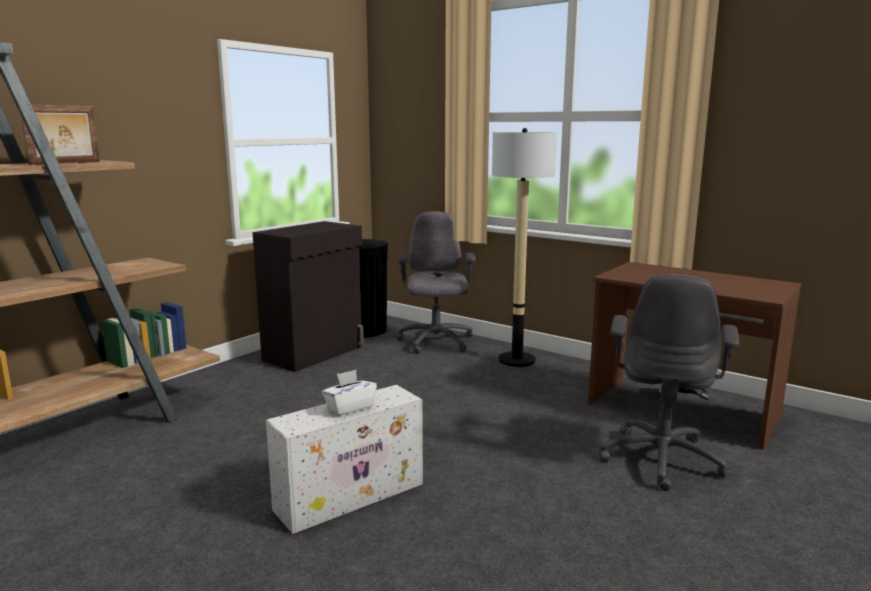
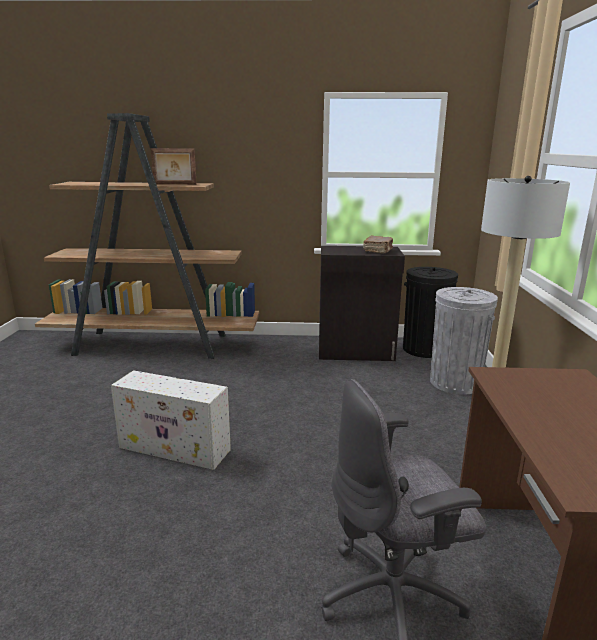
camera: 55 degrees right, 5 degrees up
white tissue box [322,370,377,416] -> none
grey office chair [397,211,476,354] -> grey trash can [430,287,498,395]
none -> brown book [363,236,393,253]

